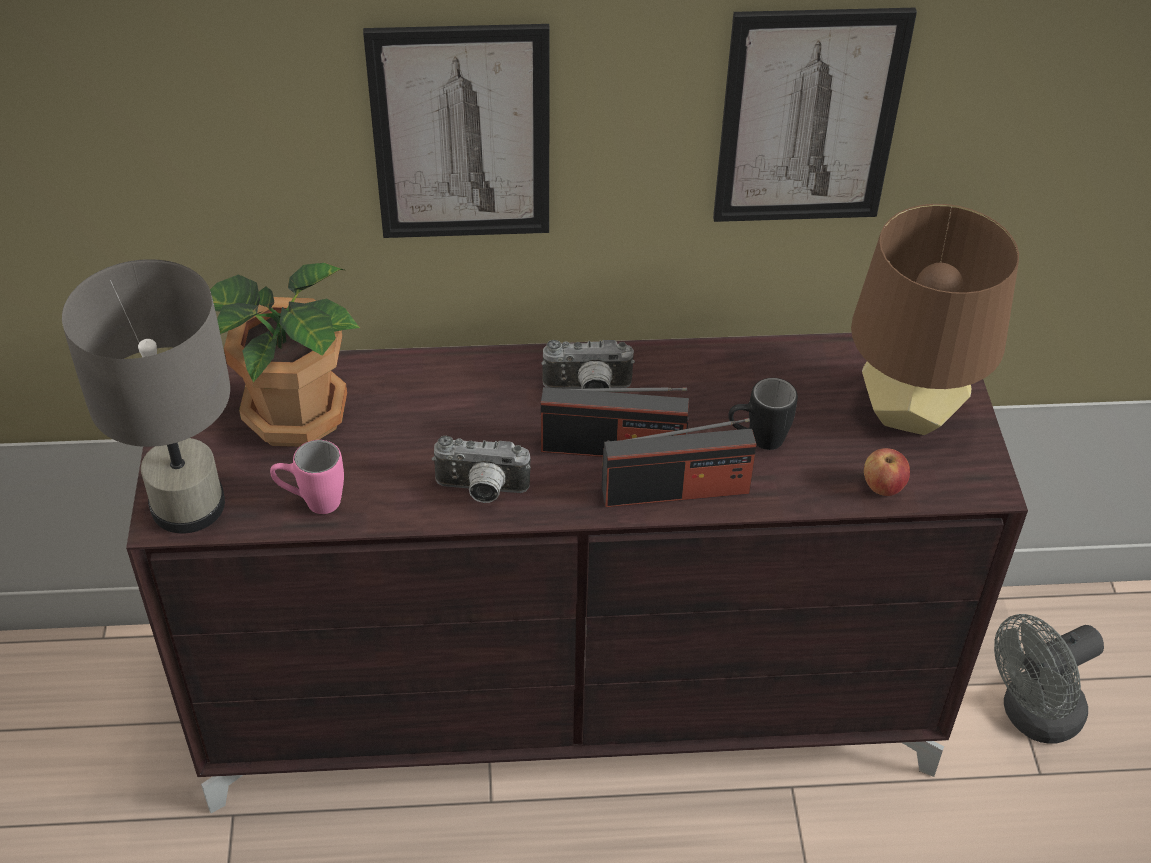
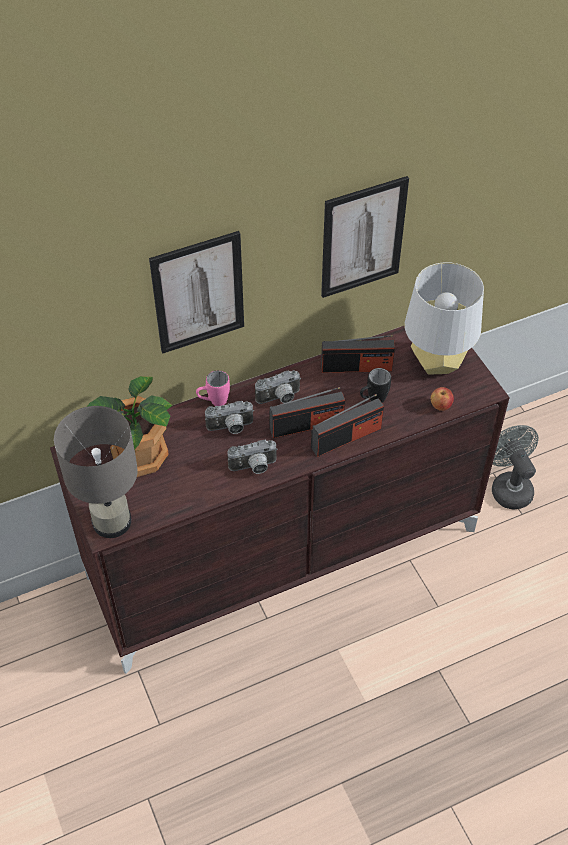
camera: 20 degrees left, 5 degrees up
pink mug [270,440,344,514] -> pink mug moved to [196,370,230,406]
brown table lamp [851,204,1019,435] -> grey table lamp [405,262,484,374]
grey fan [994,614,1104,744] -> grey fan turned 120 degrees clockwise [492,425,539,509]
none -> camera [205,401,254,434]
none -> radio [321,335,395,373]

